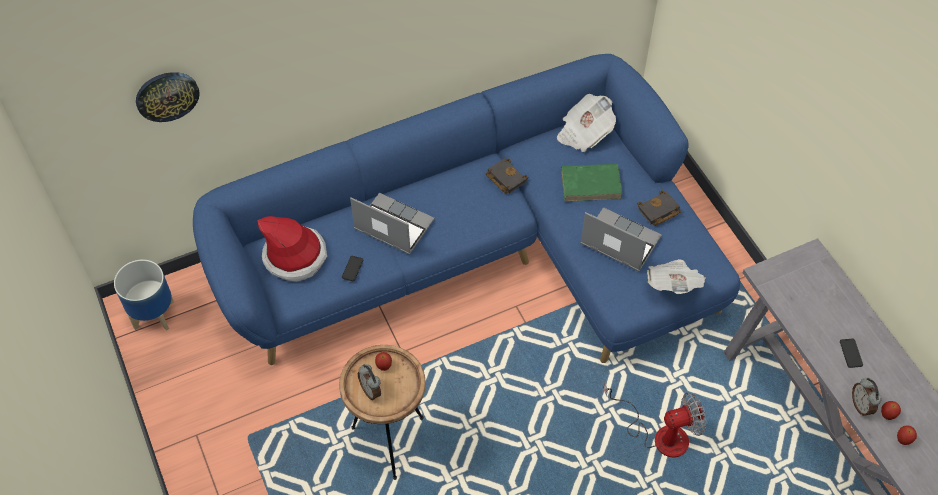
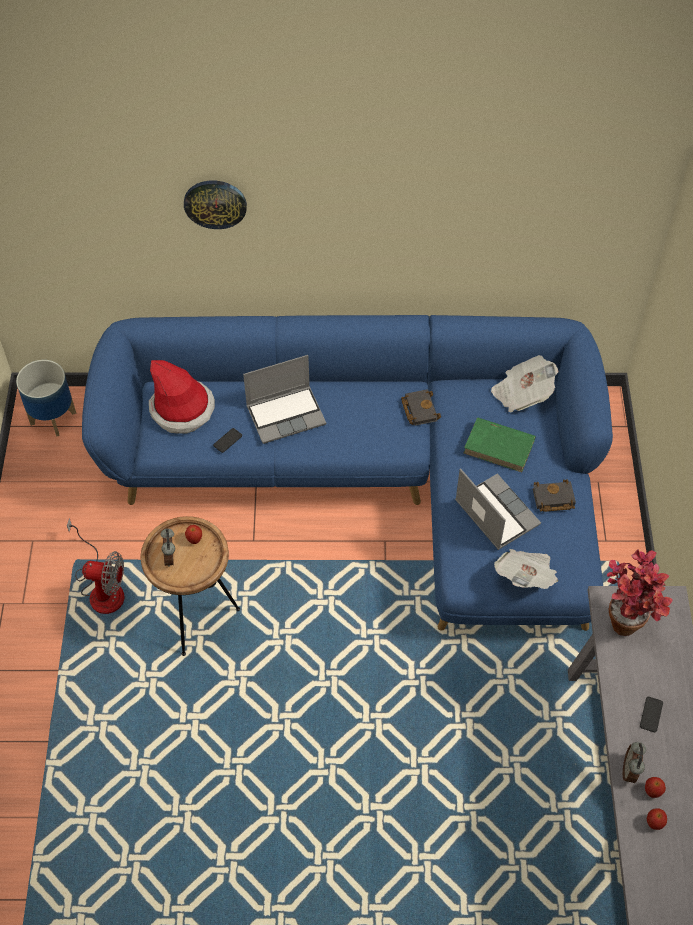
camera: 25 degrees right, 0 degrees up
wall clock [136,72,200,122] -> wall clock moved to [184,181,247,229]
laptop [350,193,435,254] -> laptop turned 105 degrees clockwise [243,355,326,444]
fan [603,383,706,457] -> fan moved to [67,518,125,614]
none -> potted plant [607,549,673,636]

